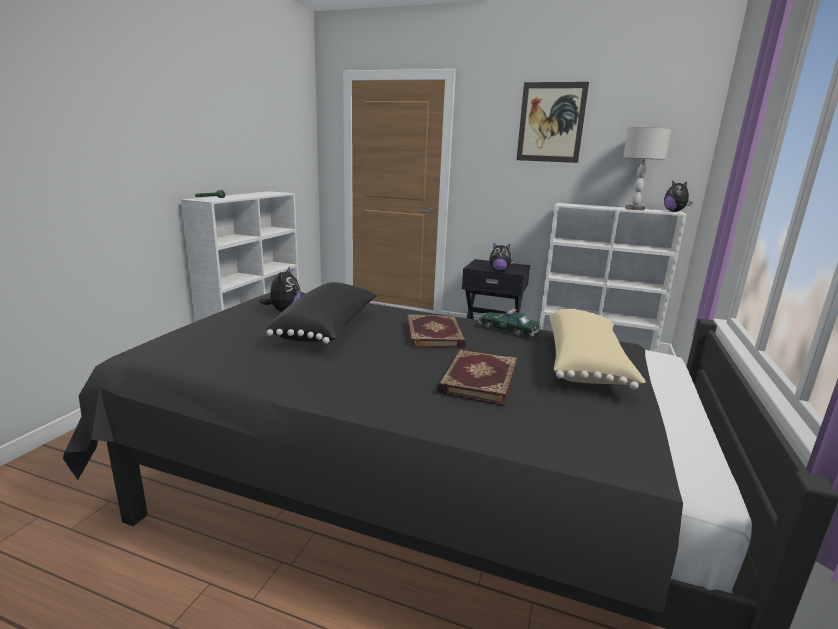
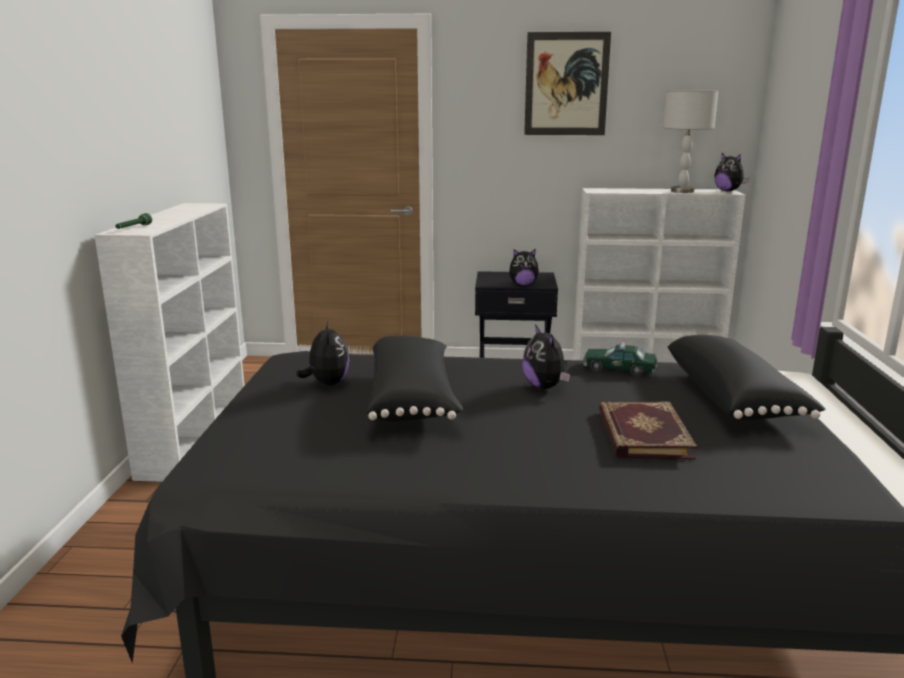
camera: 15 degrees left, 0 degrees up
book [407,314,466,349] -> plush toy [522,324,570,389]
beige pillow [549,309,646,389] -> black pillow [667,335,825,420]

